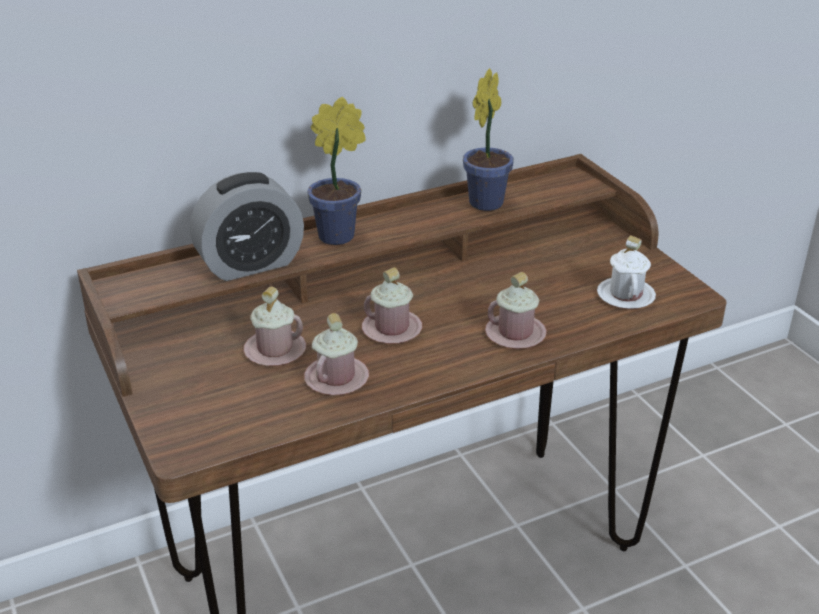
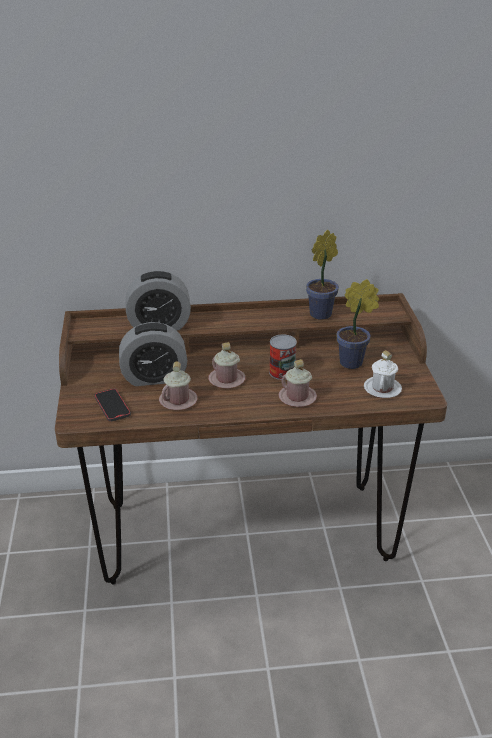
camera: 20 degrees right, 0 degrees up
pink mug [243,287,306,366] -> alarm clock [119,322,187,386]
potted plant [307,97,366,245] -> potted plant moved to [336,279,379,369]
none -> phone [94,388,131,422]
none -> can [269,334,297,380]

